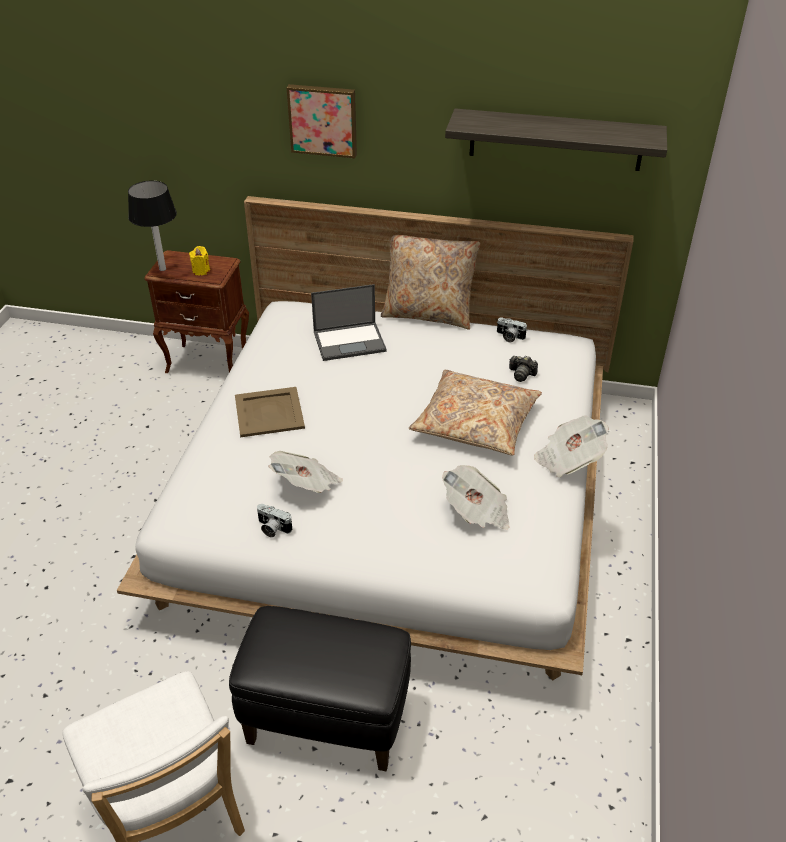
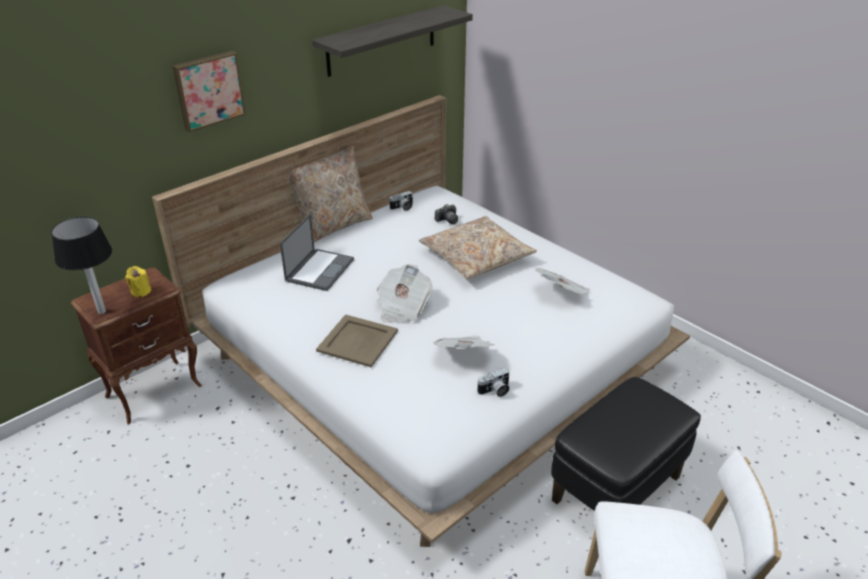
camera: 55 degrees left, 5 degrees down
newspaper [534,415,609,478] -> newspaper moved to [377,264,433,323]

